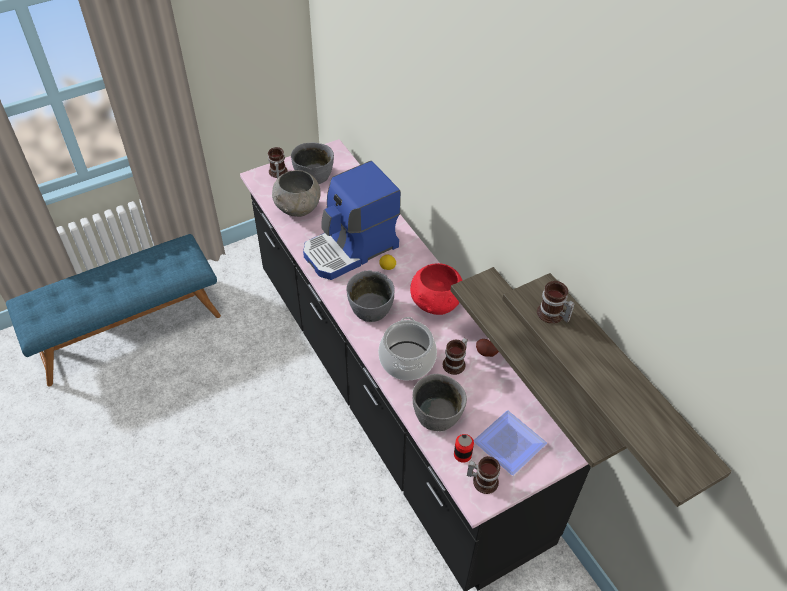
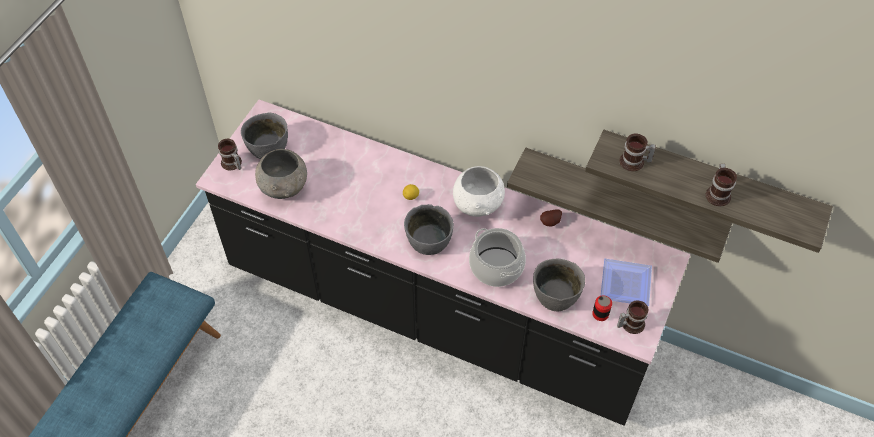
camera: 35 degrees left, 5 degrees up
coffee machine [303,161,401,280] -> none
red bowl [410,263,462,315] -> white bowl [453,166,505,217]
mug [442,338,468,375] -> mug moved to [706,164,737,206]

